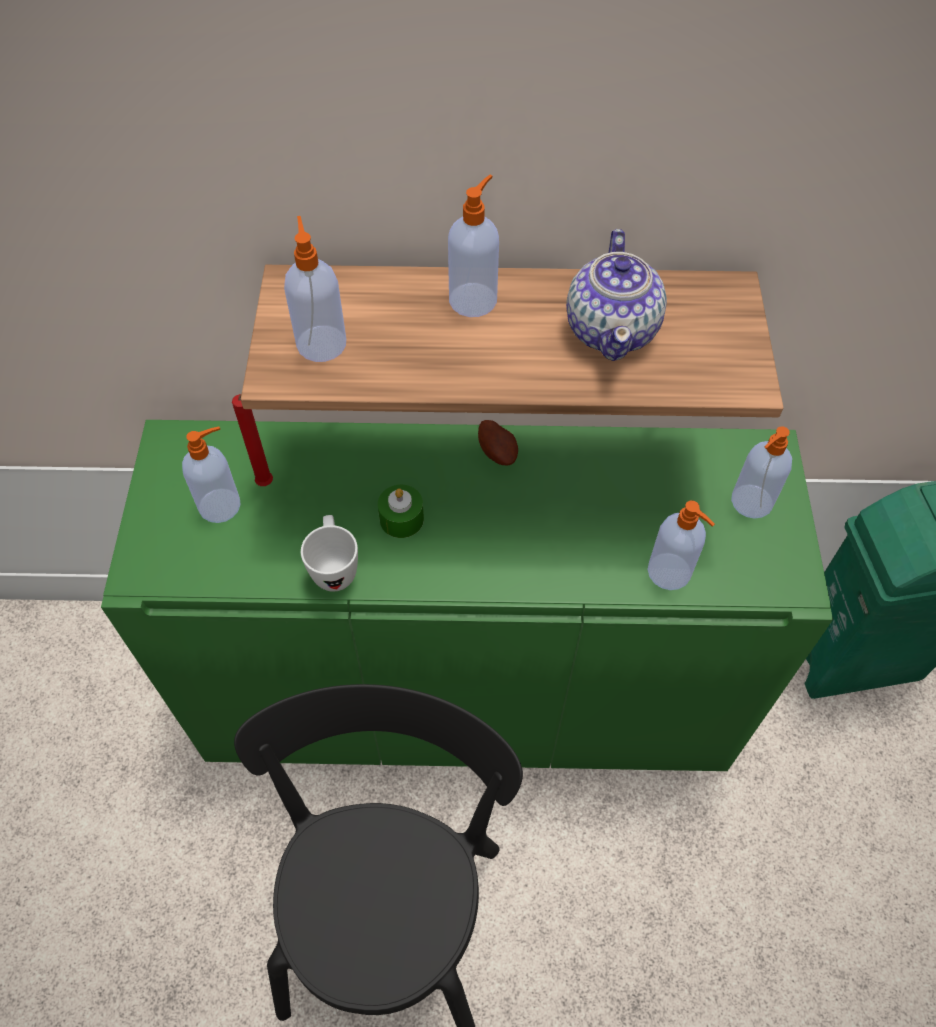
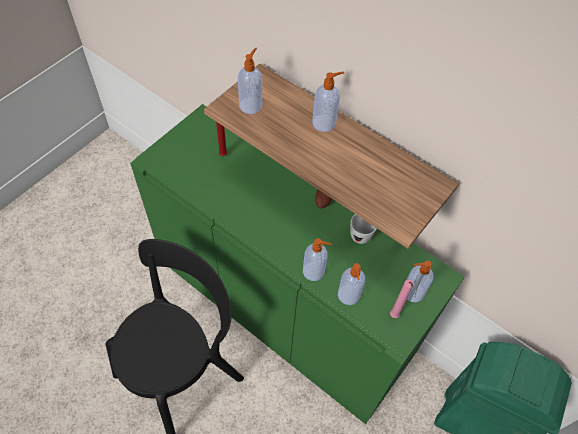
camera: 35 degrees right, 0 degrees up
soap dispenser [182,427,241,523] -> soap dispenser moved to [303,238,332,281]
white mug [301,515,358,592] -> white mug moved to [350,214,377,244]
green candle [378,485,424,538] -> none
teapot [566,229,667,361] -> none
none -> pink candle [390,279,414,318]

